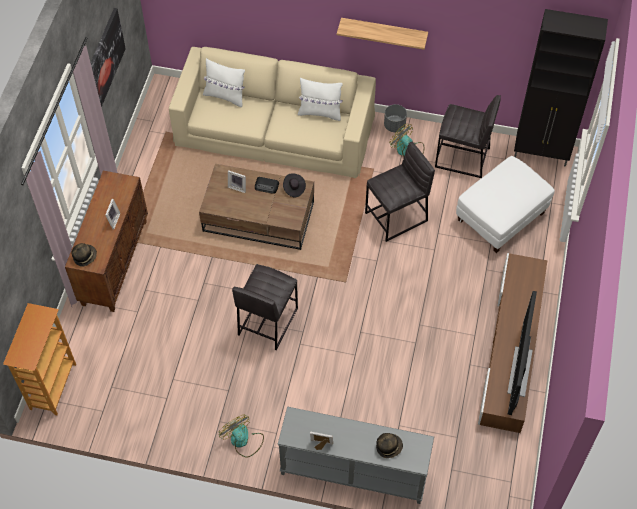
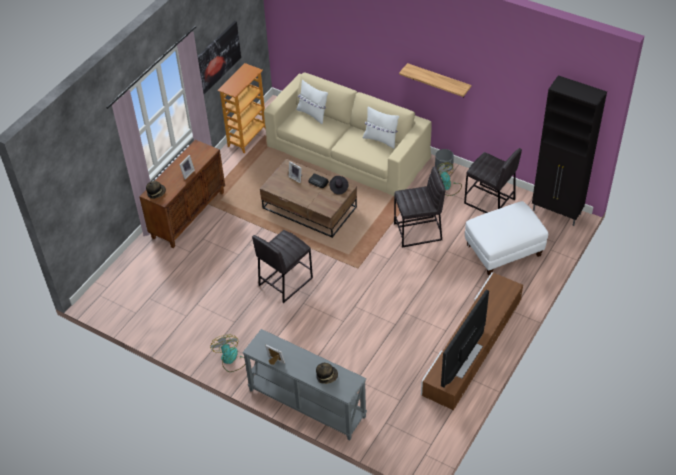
camera: 20 degrees right, 10 degrees down
bookcase [3,303,76,415] -> bookcase moved to [217,63,266,153]

